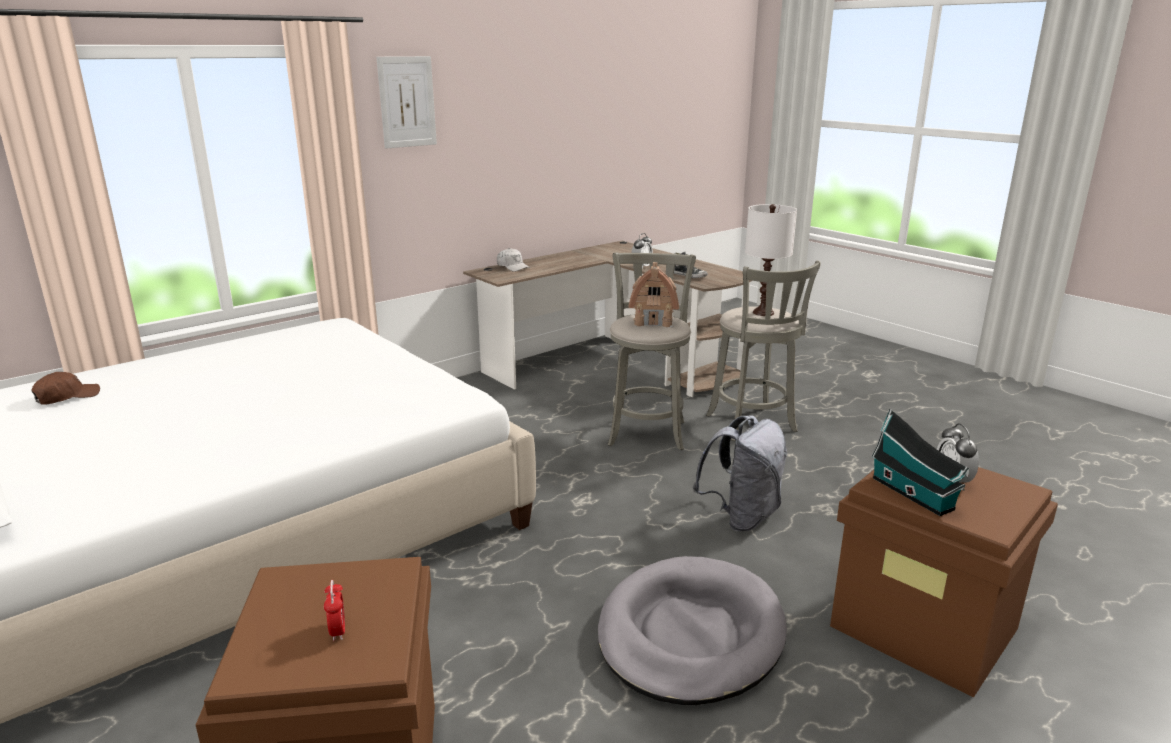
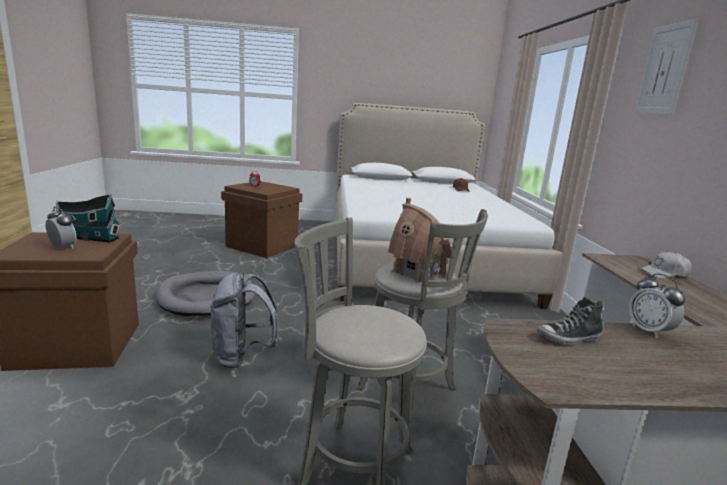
camera: 125 degrees right, 5 degrees down
white table lamp [745,204,797,316] -> none

